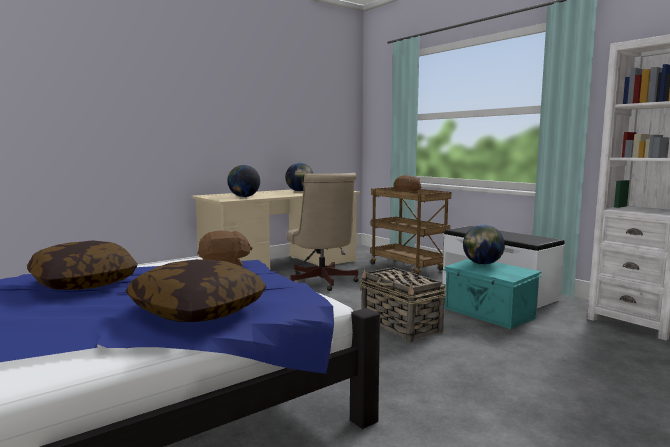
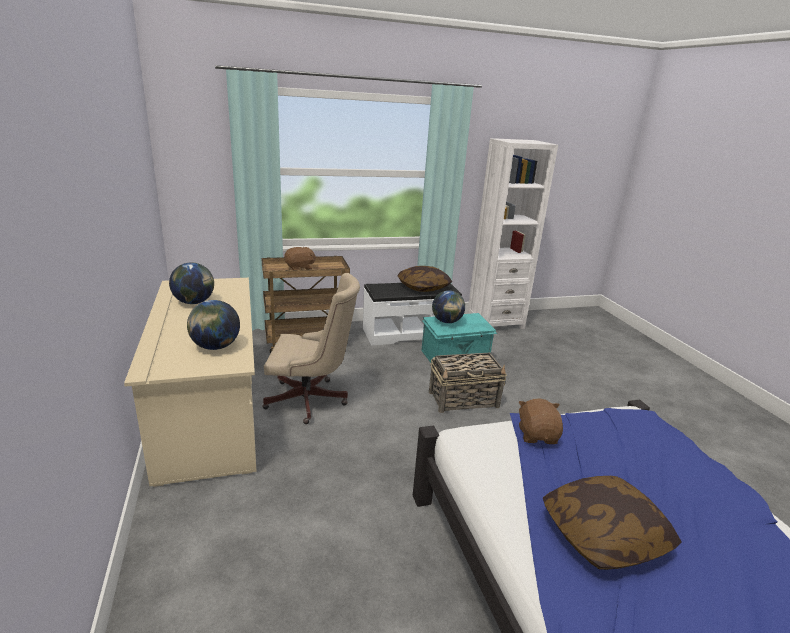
camera: 70 degrees left, 15 degrees up
pillow [125,259,267,322] -> pillow moved to [397,266,452,292]

